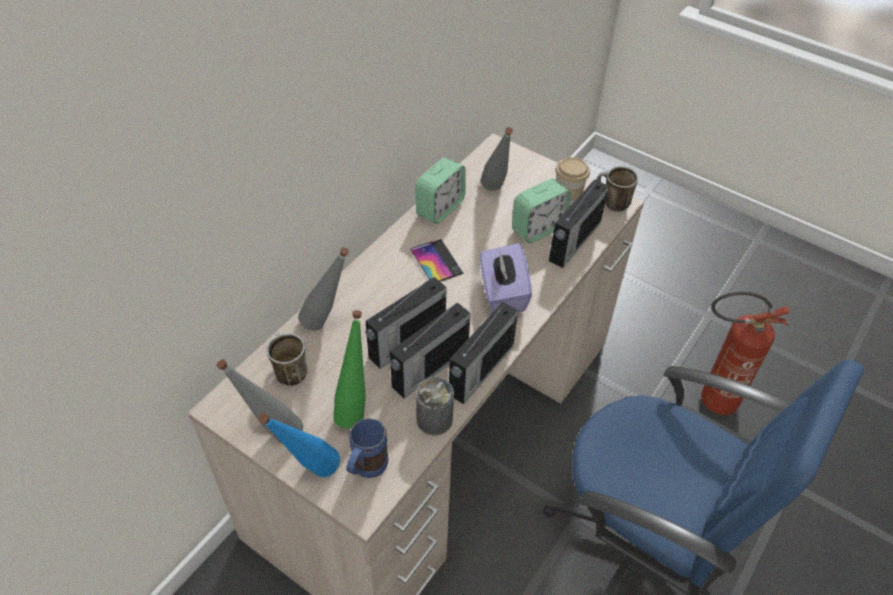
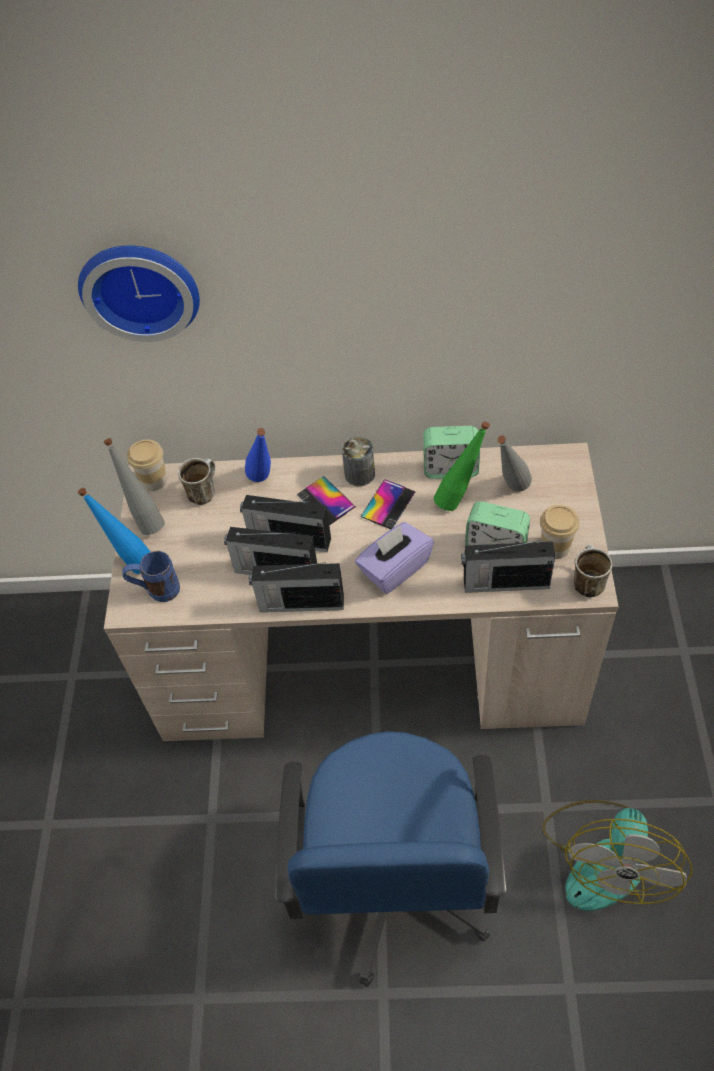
camera: 60 degrees right, 5 degrees up
grey bottle [298,247,349,331] -> blue bottle [245,428,271,482]
green bottle [333,310,366,428] -> green bottle moved to [434,421,490,511]
can [416,377,454,436] -> can moved to [342,436,375,486]
fire extinguisher [701,291,790,415] -> fan [542,800,692,911]
none -> wall clock [78,246,200,342]
none -> cup [127,440,167,491]
none -> phone [297,476,356,525]

